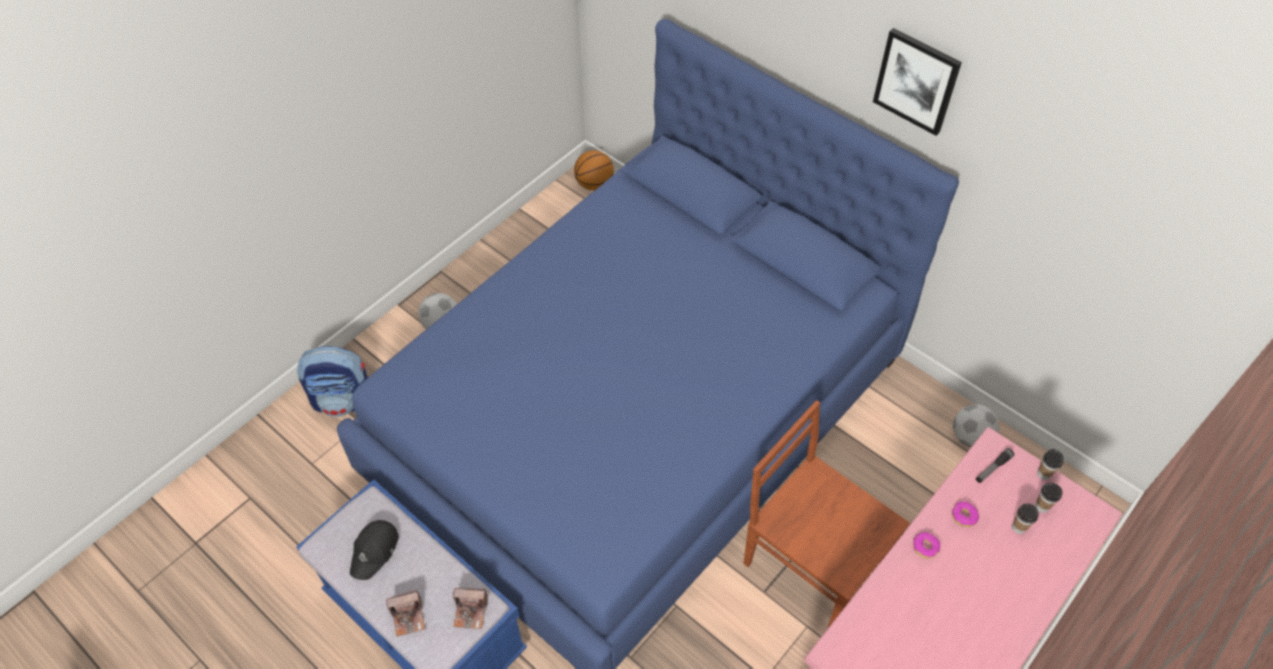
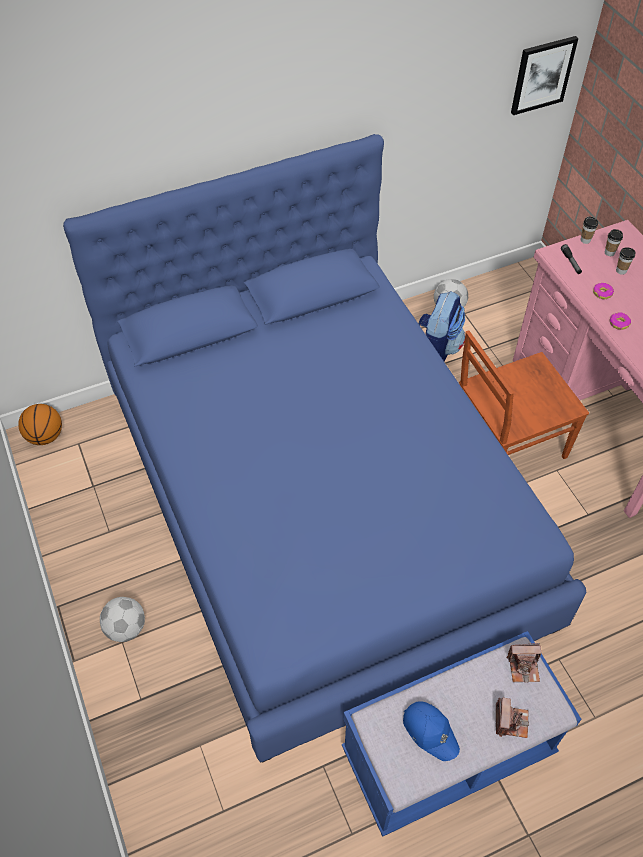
camera: 65 degrees left, 0 degrees up
backpack [297,346,368,417] -> backpack moved to [419,291,465,362]
black cap [350,520,399,580] -> blue cap [403,701,460,761]
camera [453,588,488,629] -> camera turned 60 degrees clockwise [507,643,542,682]
picture [873,28,962,136] -> picture moved to [511,36,578,115]

